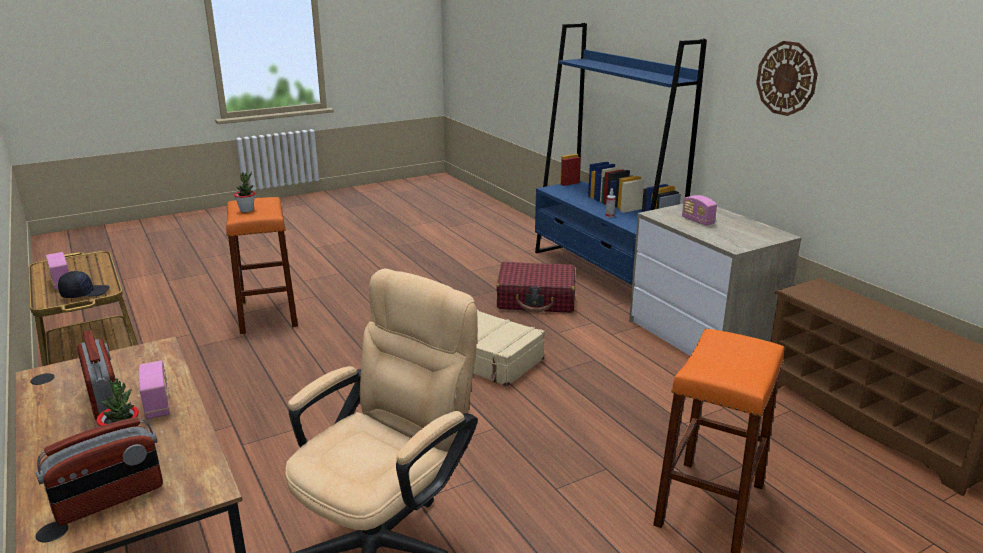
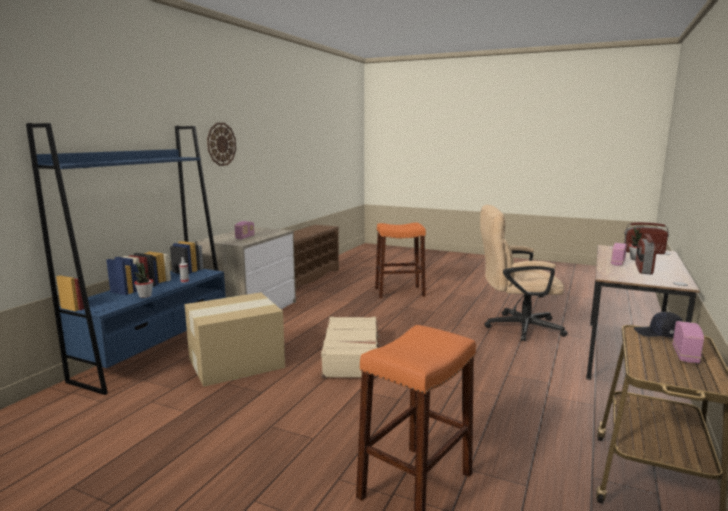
camera: 125 degrees left, 10 degrees down
potted plant [234,172,255,212] -> potted plant moved to [134,262,153,298]
red suitcase [496,262,575,313] -> cardboard box [184,292,285,387]

